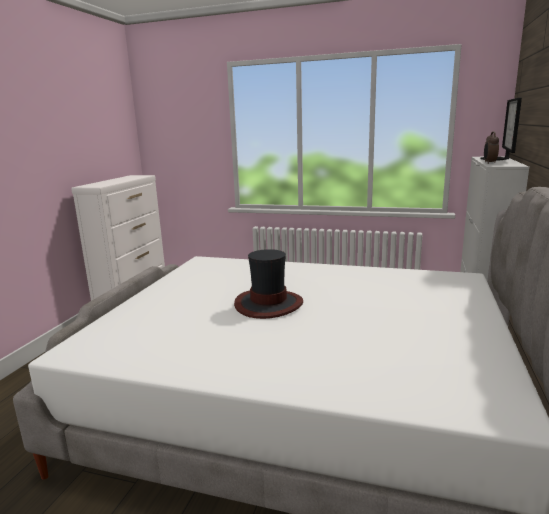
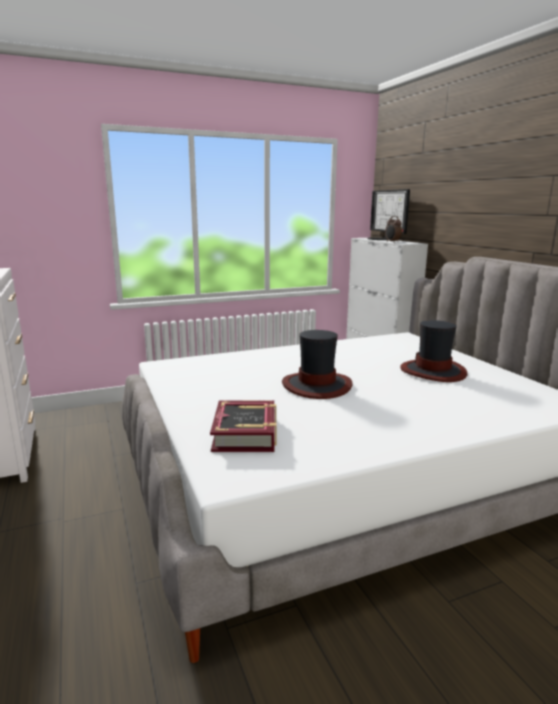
camera: 40 degrees left, 0 degrees up
none -> book [210,401,277,452]
none -> hat [400,320,467,382]

